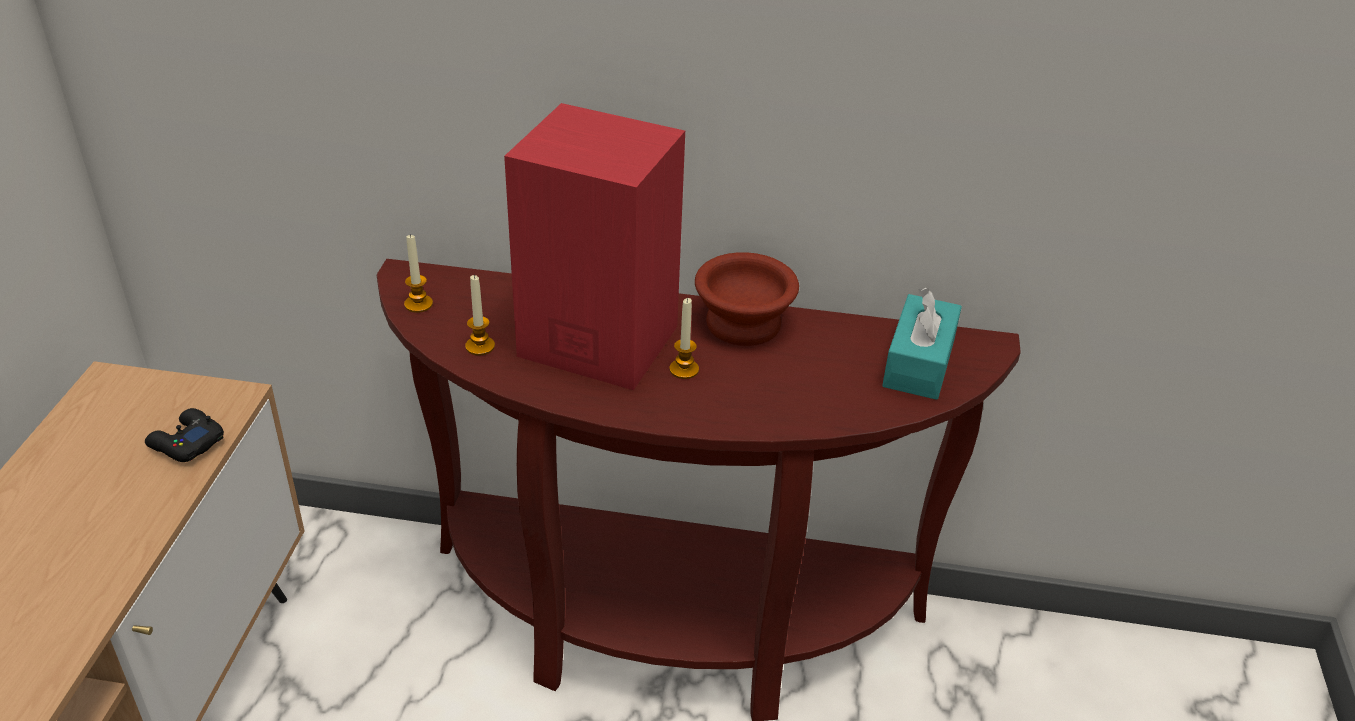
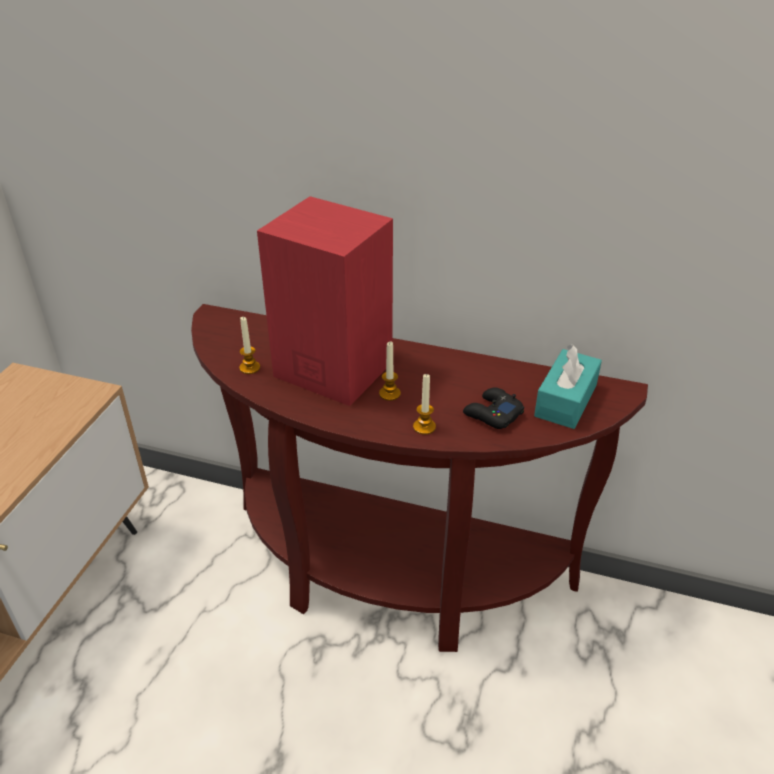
camera: 10 degrees right, 0 degrees up
black game controller [145,408,224,462] -> black game controller moved to [463,387,525,429]
candle [404,234,433,313] -> candle moved to [413,373,436,435]
brown bowl [695,252,799,346] -> none

